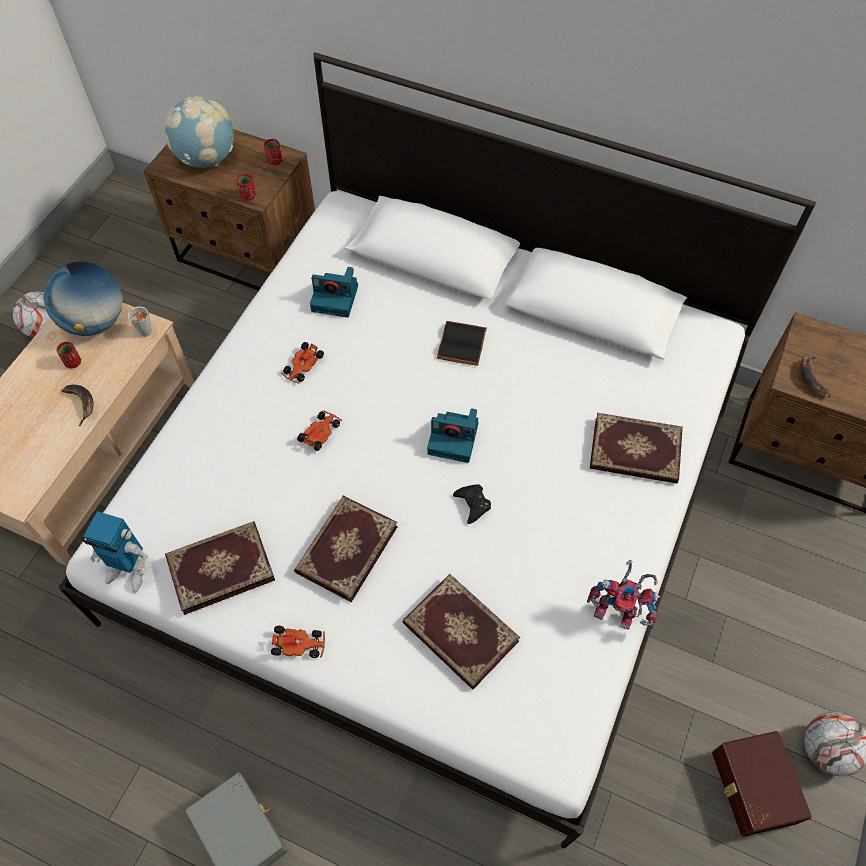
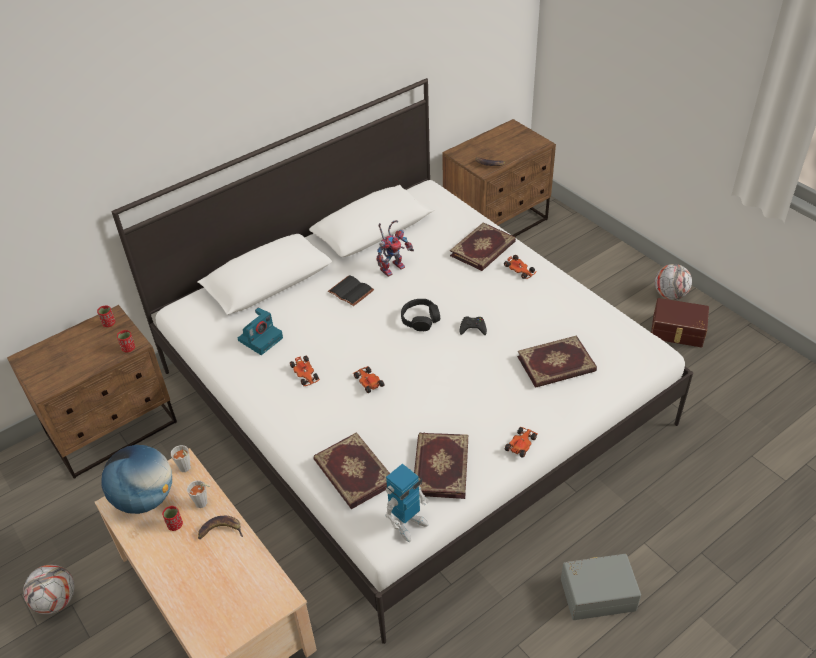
camera: 60 degrees left, 15 degrees down
globe [165,96,234,168] -> none
book [294,496,398,603] -> book moved to [313,432,390,509]
camera [427,408,478,463] -> black headphones [401,299,440,331]
toy robot [587,560,660,630] -> toy robot moved to [377,220,414,277]
none -> grey cup [187,480,210,508]
none -> toy car [504,255,537,279]

